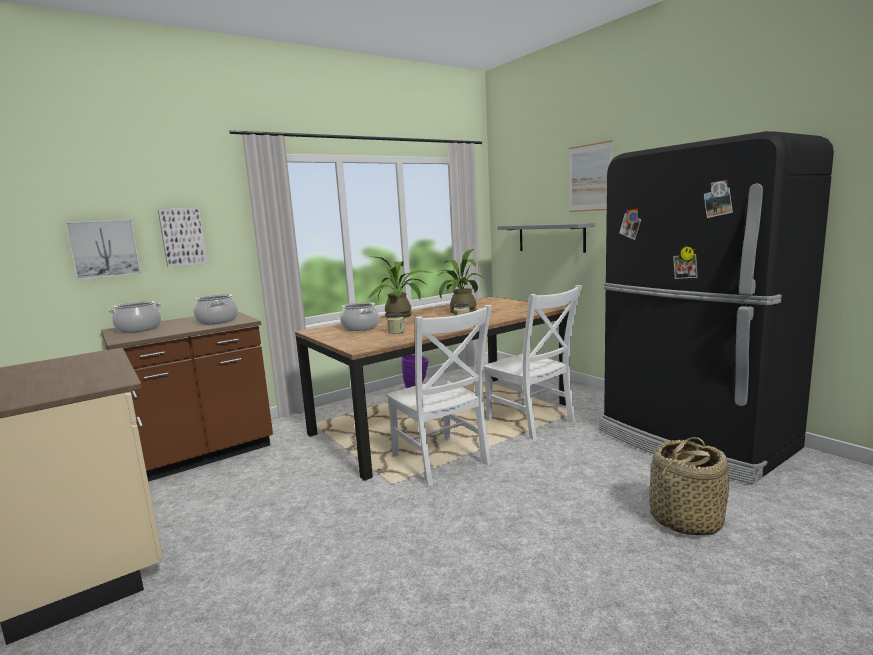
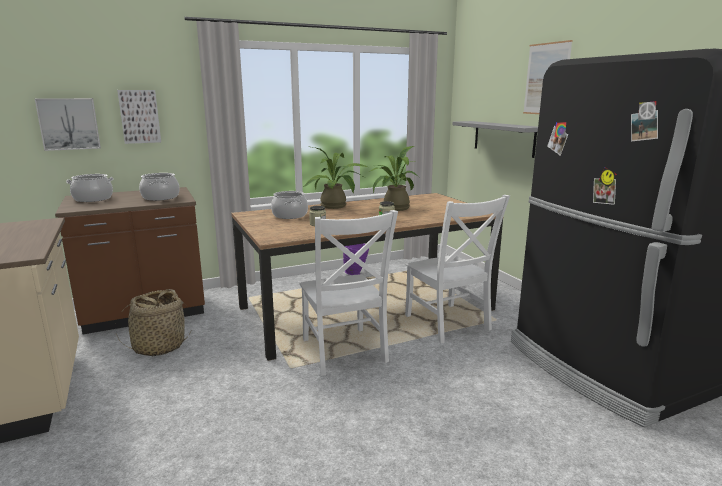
camera: 10 degrees right, 5 degrees up
basket [649,437,729,535] -> basket moved to [116,289,191,356]

